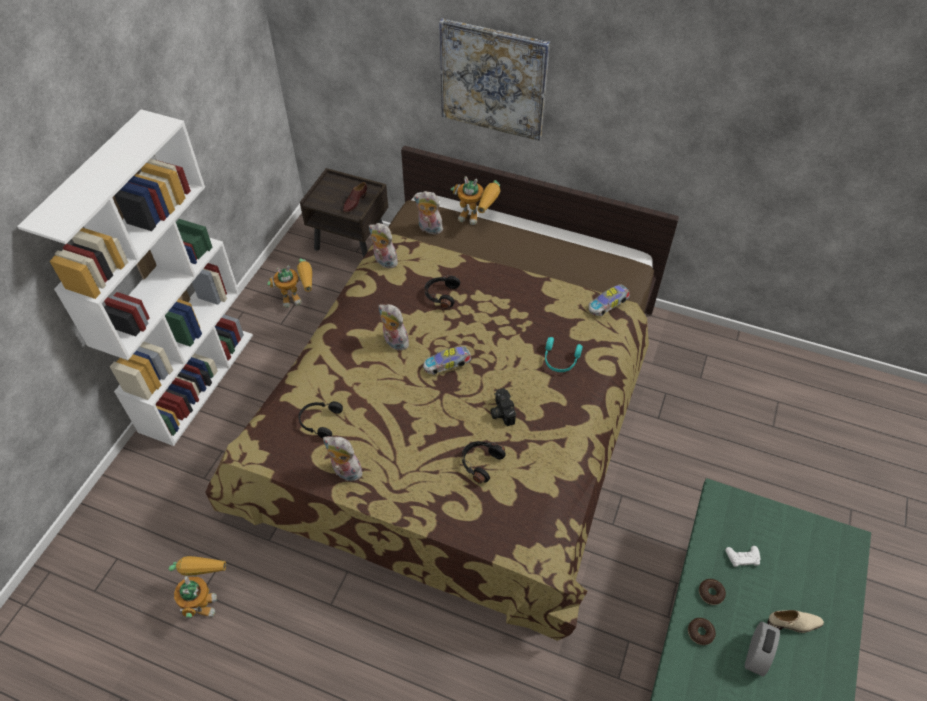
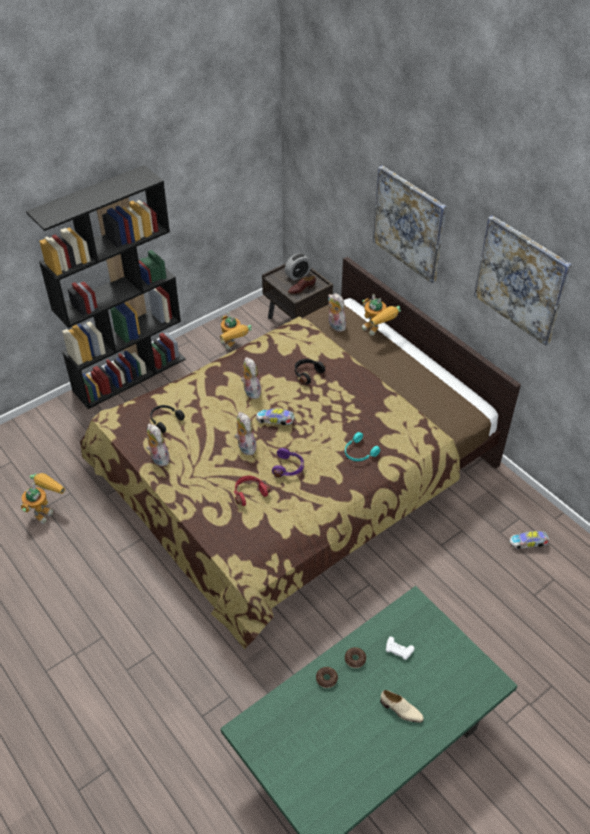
camera: 30 degrees right, 5 degrees down
white bookcase [17,109,253,446] -> black bookcase [26,165,186,409]
toy robot [267,259,312,308] -> toy robot turned 45 degrees clockwise [220,312,252,350]
plush toy [369,223,399,268] -> plush toy moved to [235,412,256,455]
black headphones [462,441,506,484] -> red headphones [234,476,270,506]
camera [491,388,516,426] -> purple headphones [272,447,304,478]
toy car [588,285,630,316] -> toy car moved to [509,531,549,549]
alarm clock [745,622,780,677] -> alarm clock moved to [285,253,312,280]
none -> picture [474,215,572,346]

